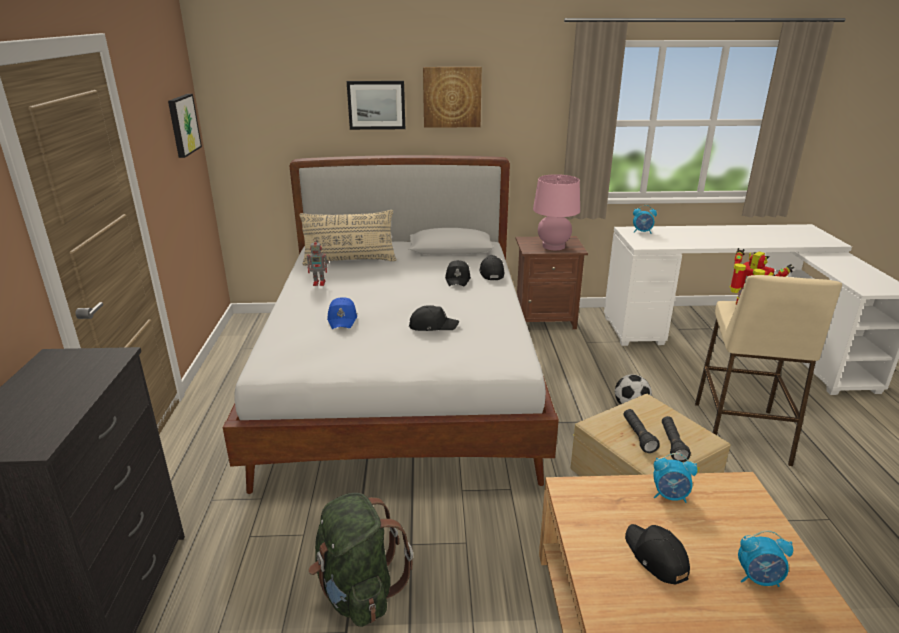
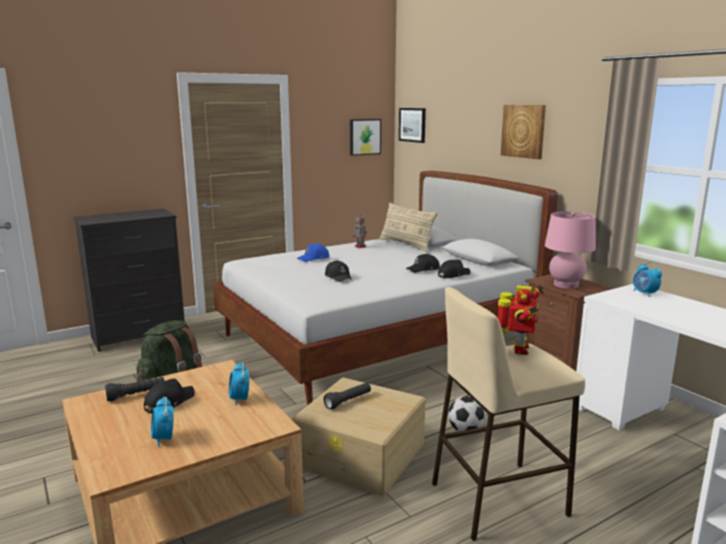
camera: 60 degrees right, 10 degrees down
picture [347,81,405,130] -> picture moved to [399,108,426,143]
black flashlight [662,416,691,462] -> black flashlight moved to [105,377,164,401]

